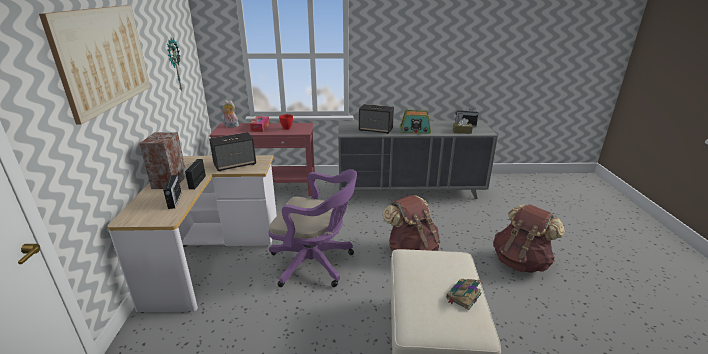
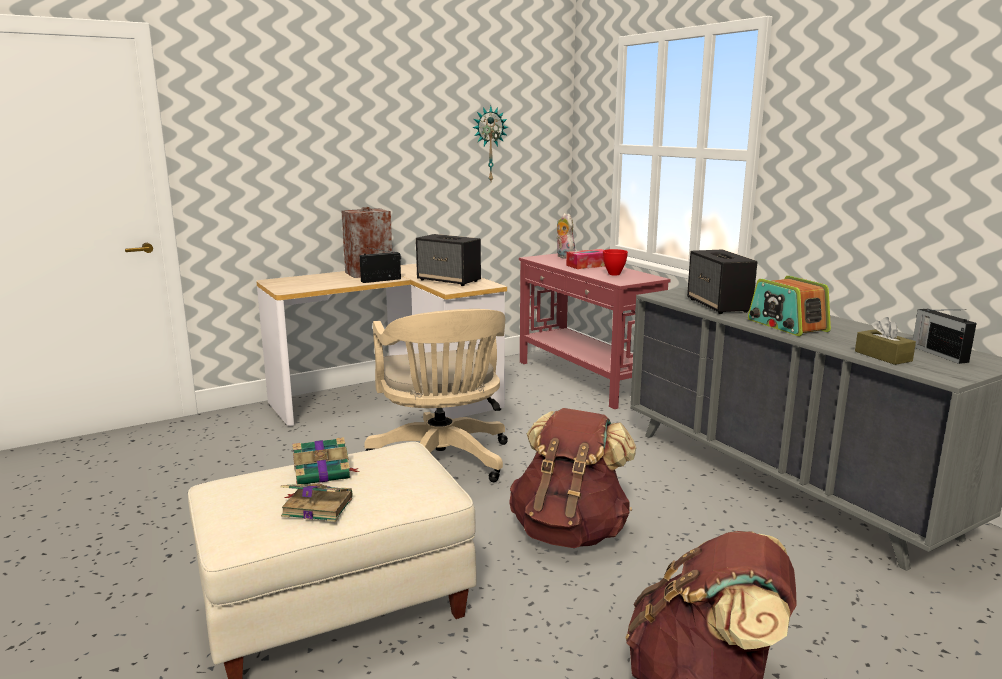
camera: 60 degrees right, 10 degrees down
picture [39,5,151,125] -> none
radio [163,173,181,209] -> none
purple office chair [269,169,357,287] -> beige office chair [364,309,508,482]
none -> book [292,437,360,484]

